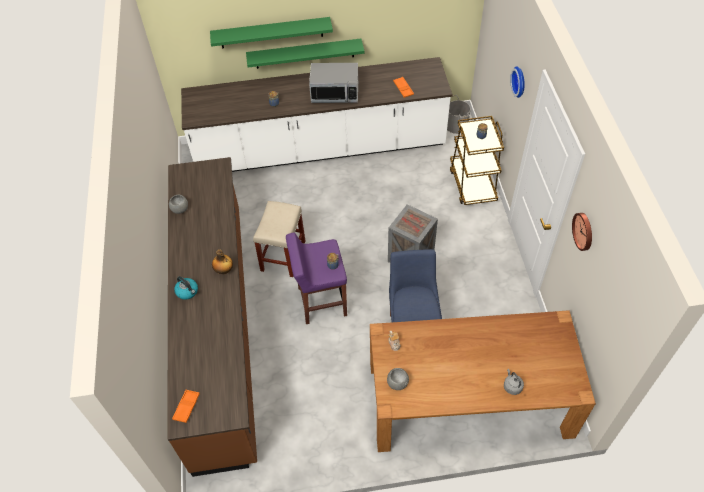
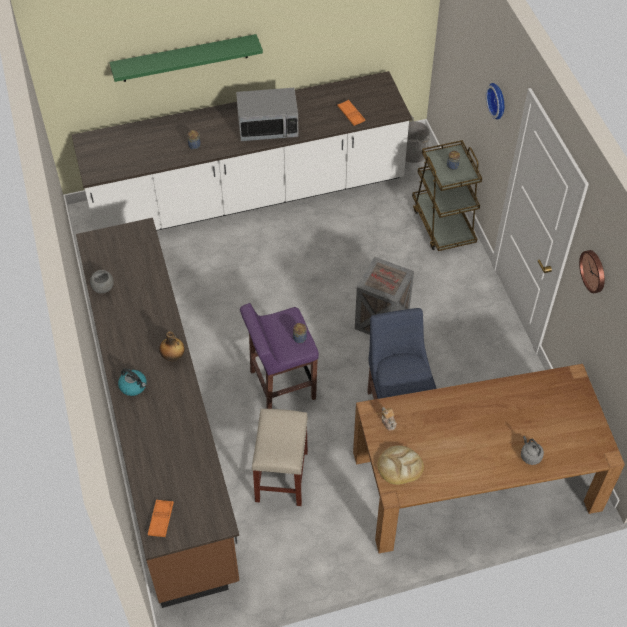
camera: 10 degrees left, 0 degrees up
green shelf [246,39,364,69] -> none
beige stool [253,201,306,277] -> beige stool moved to [252,409,308,506]
grey bowl [387,368,409,390] -> bread [377,445,424,485]

